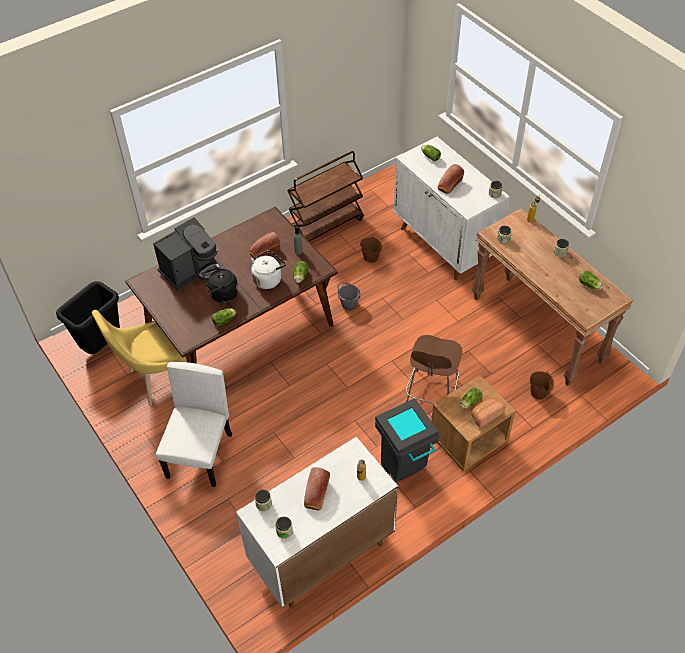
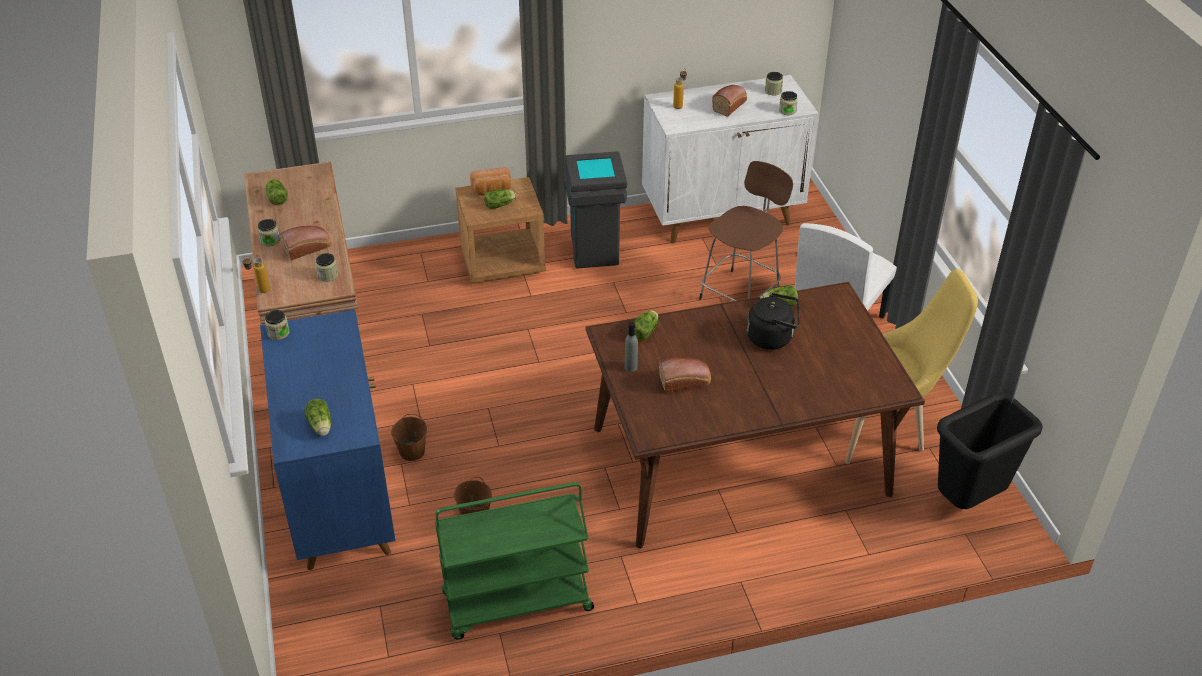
camera: 160 degrees left, 10 degrees down
coffee machine [153,217,221,290] -> none
white kettle [251,250,286,289] -> none
brown cart [287,151,364,241] -> green cart [435,482,594,640]
grey bucket [338,282,360,310] -> none
white cabinet [394,137,510,280] -> blue cabinet [260,310,396,570]
brown stool [406,335,462,404] -> brown stool moved to [699,161,793,301]
bread [438,164,464,194] -> bread moved to [280,226,331,261]
brown bucket [530,371,554,400] -> brown bucket moved to [391,414,427,461]

